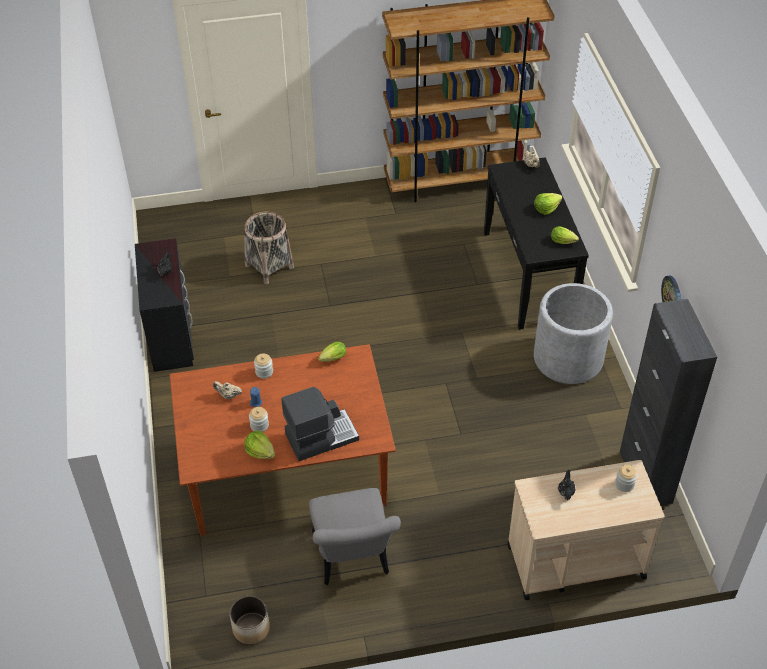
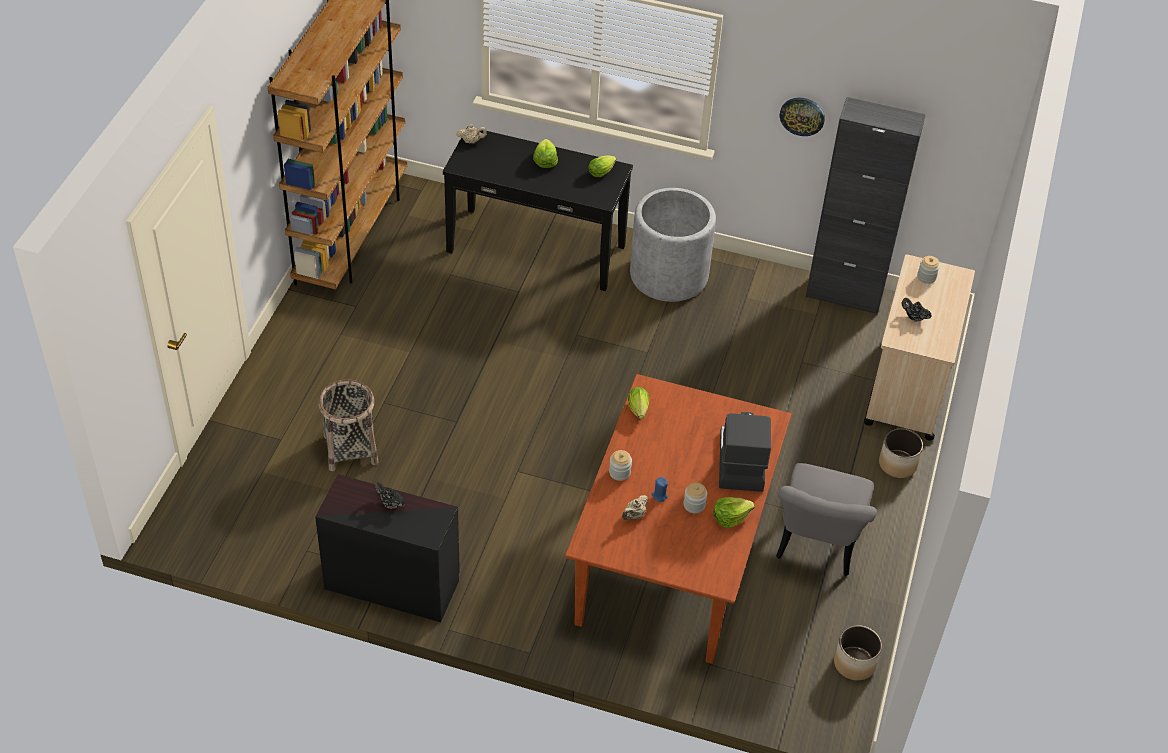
camera: 65 degrees left, 0 degrees up
grey chair [309,488,401,585] -> grey chair turned 90 degrees clockwise [776,463,877,576]
none -> planter [879,428,923,478]

